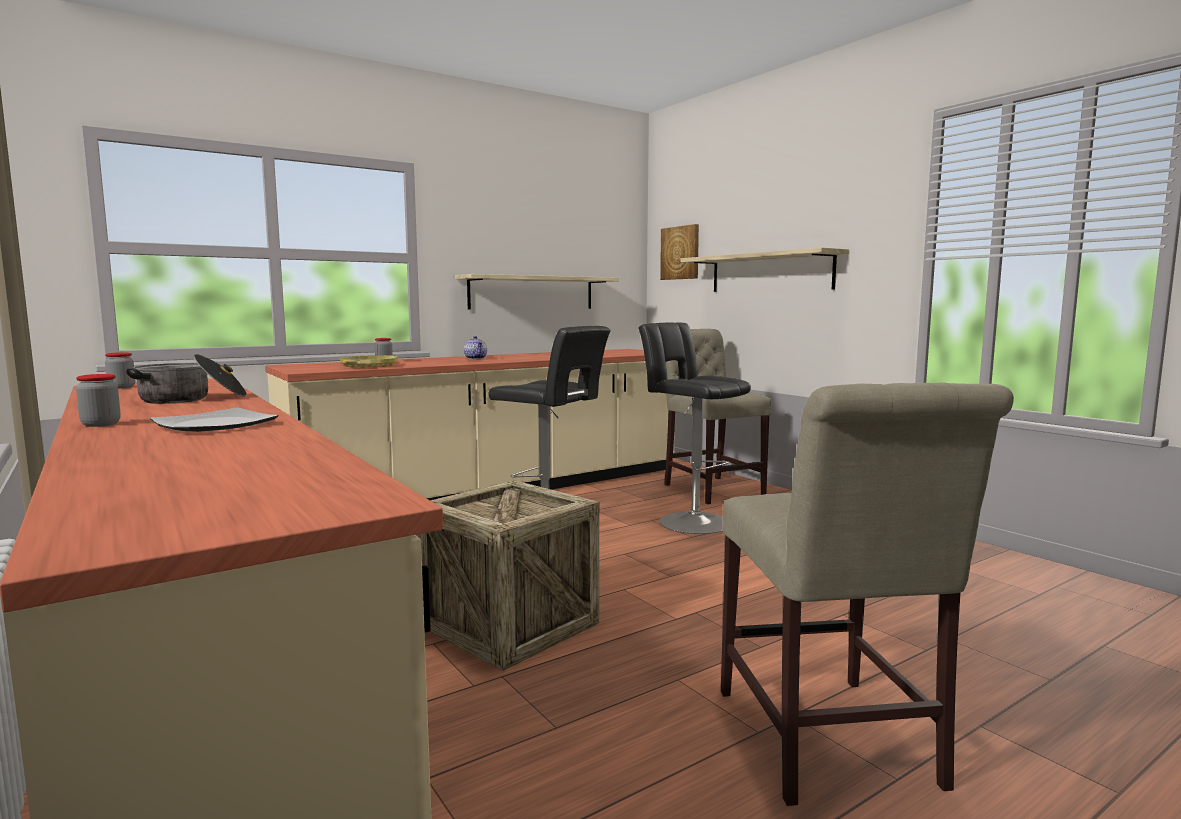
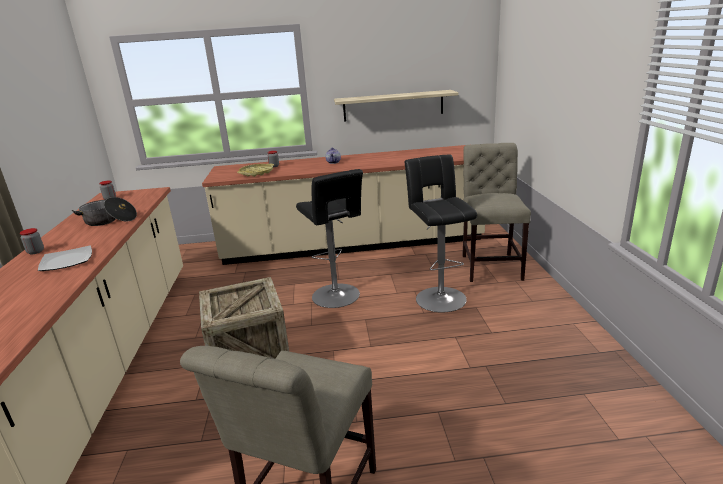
camera: 30 degrees right, 15 degrees up
picture [660,224,699,280] -> none
shelf [680,247,849,292] -> none

